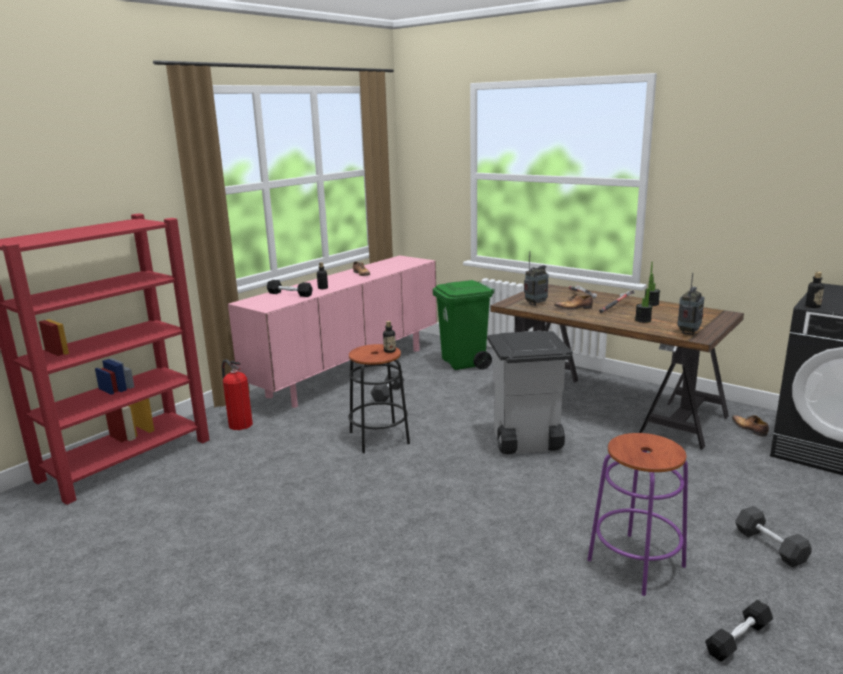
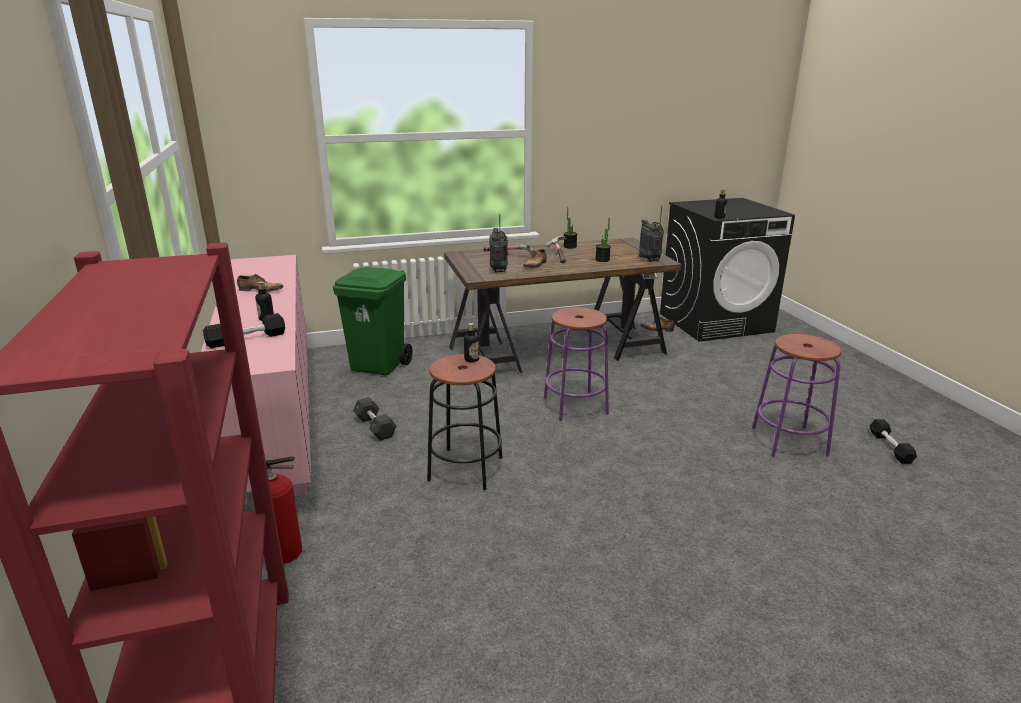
camera: 55 degrees left, 5 degrees up
grey trash can [487,331,573,454] -> purple stool [544,307,609,421]
grey dumbbell [735,506,812,568] -> none

